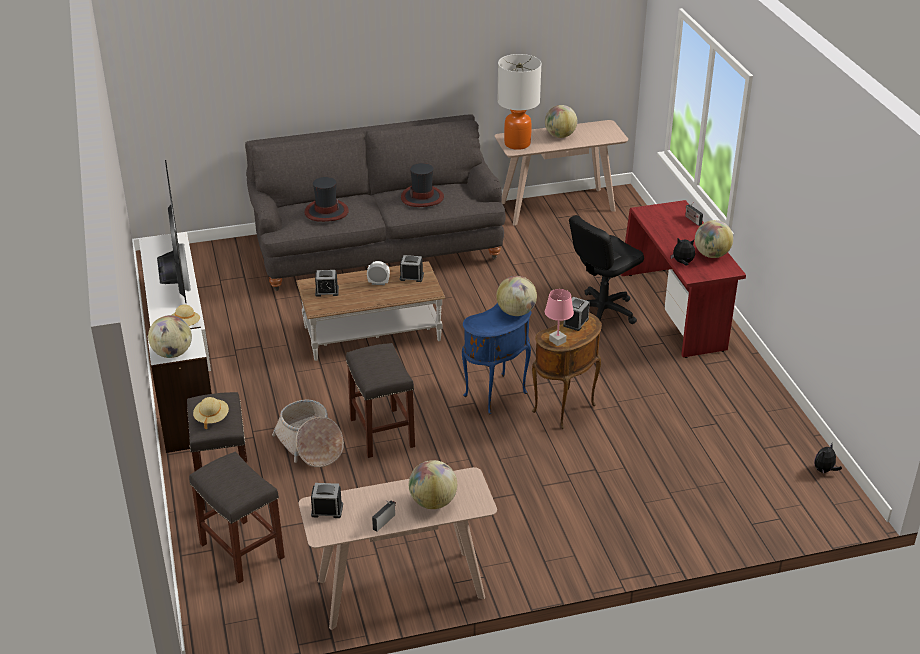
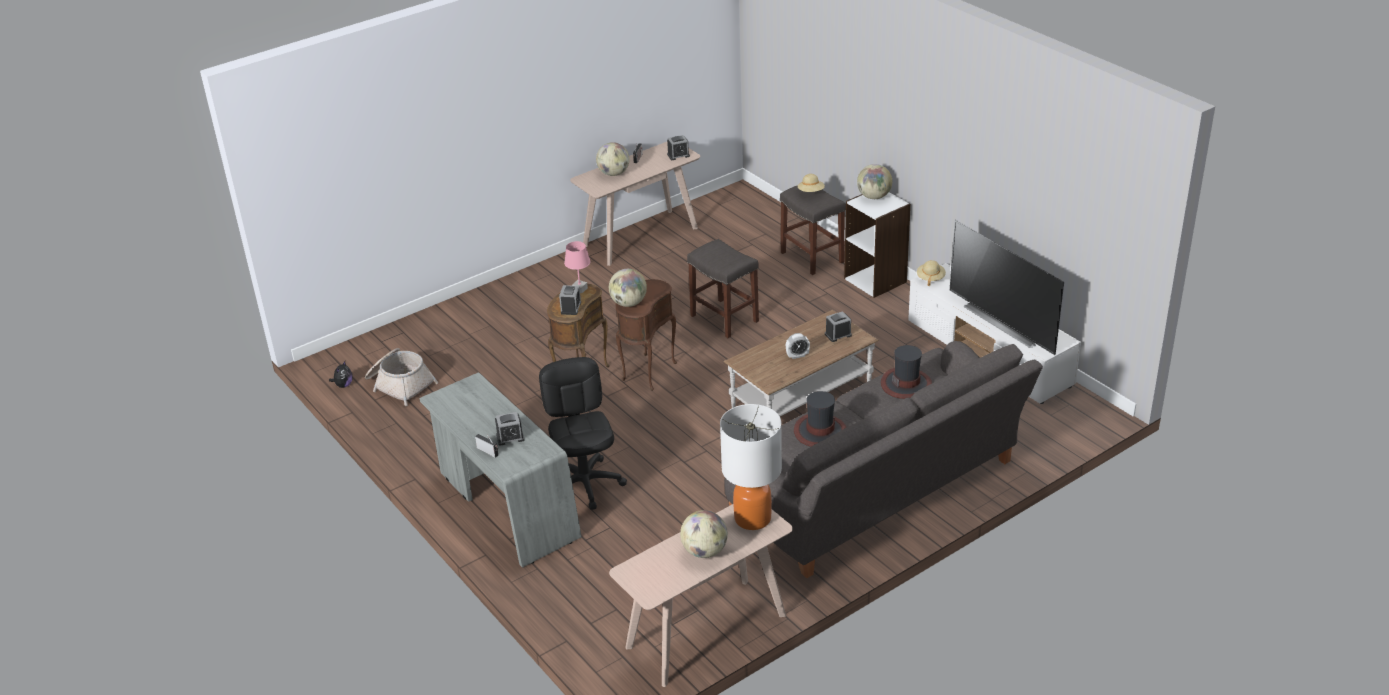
camera: 160 degrees right, 0 degrees up
grey stool [189,452,285,583] -> none
basket [272,400,344,467] -> basket moved to [365,348,438,406]
alarm clock [400,255,424,282] -> alarm clock moved to [495,412,524,446]
blue side table [462,303,531,414] -> brown side table [616,279,677,391]
black office chair [569,215,644,324] -> black office chair turned 45 degrees counterclockwise [539,357,627,510]
red desk [621,200,746,358] -> grey desk [420,372,582,568]
plush toy [671,238,695,266] -> none
globe [695,220,733,258] -> none

